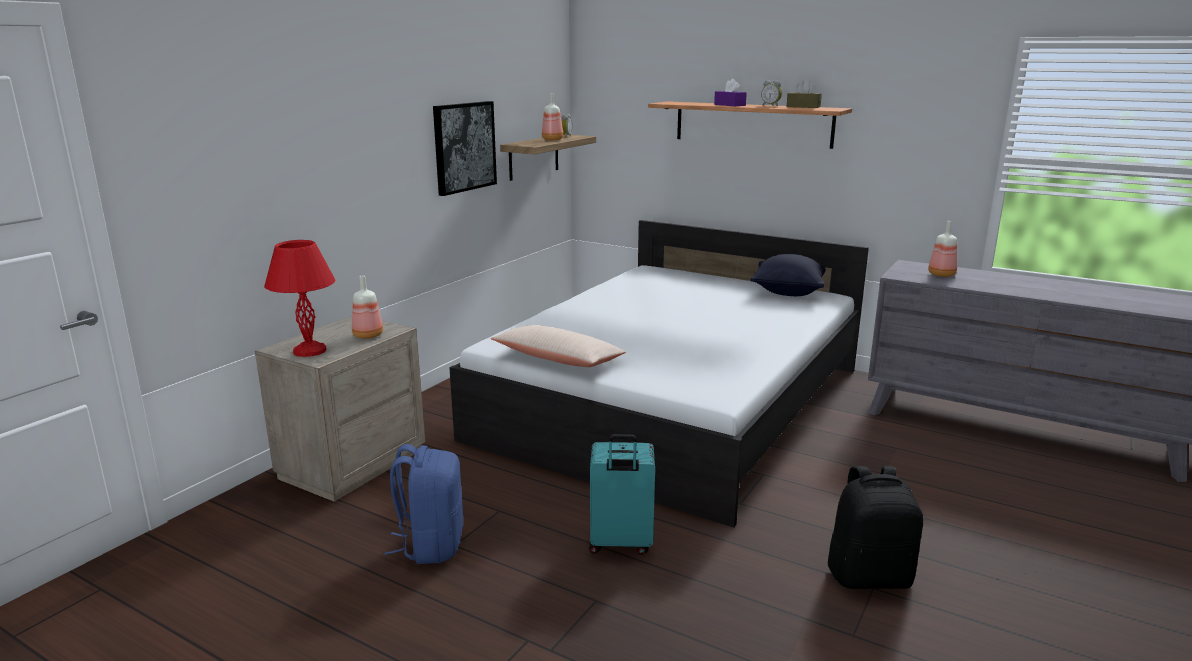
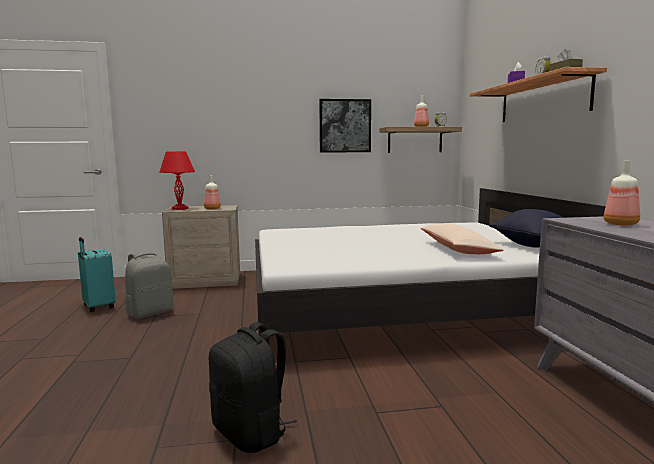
camera: 50 degrees right, 10 degrees down
blue backpack [385,444,463,564] -> grey backpack [125,251,173,319]
beige pillow [491,325,626,367] -> beige pillow moved to [421,224,504,254]
turquoise suitcase [589,434,655,554] -> turquoise suitcase moved to [78,237,116,312]

